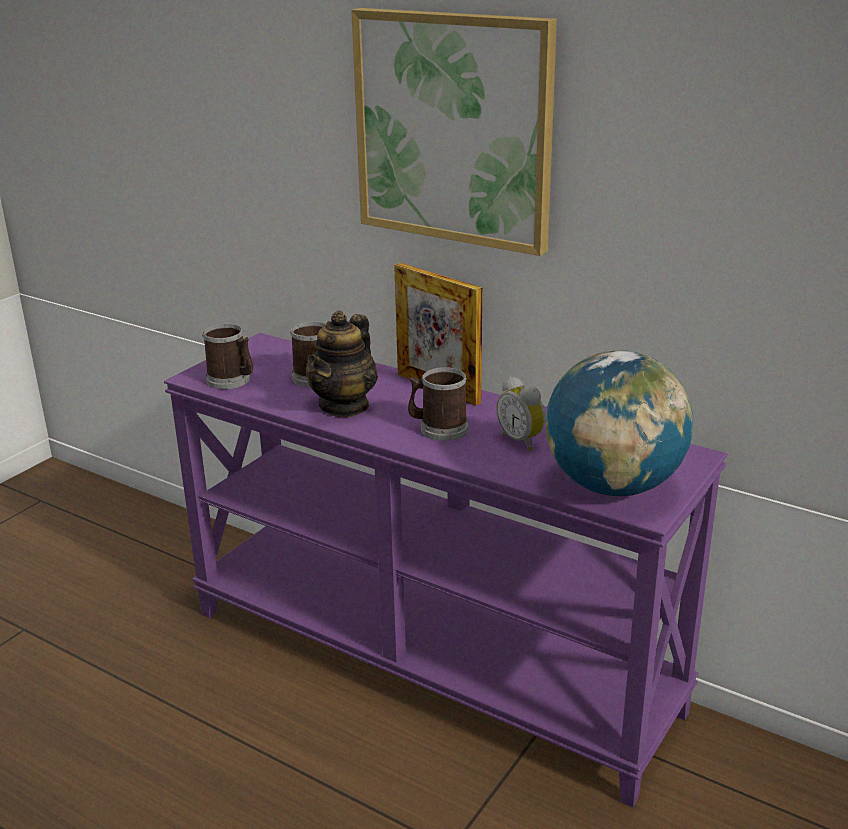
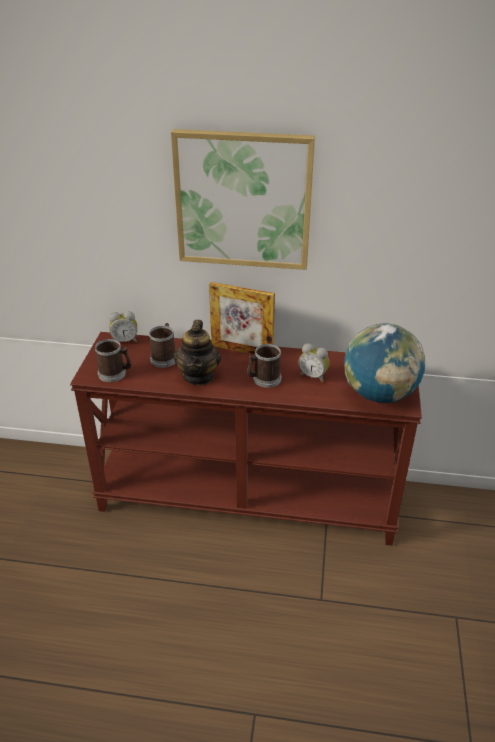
camera: 25 degrees left, 10 degrees up
purple console table [164,333,728,808] -> brown console table [70,332,422,546]
none -> alarm clock [109,311,137,343]

